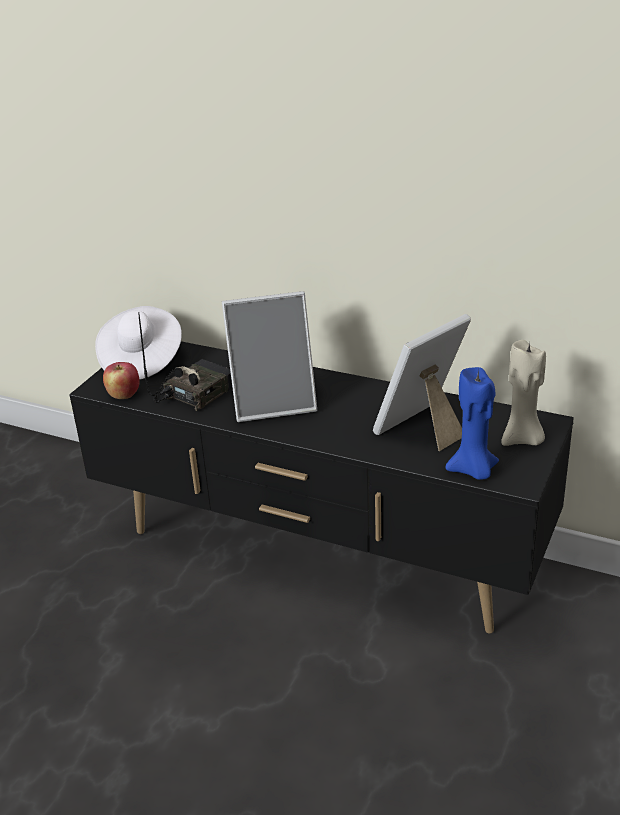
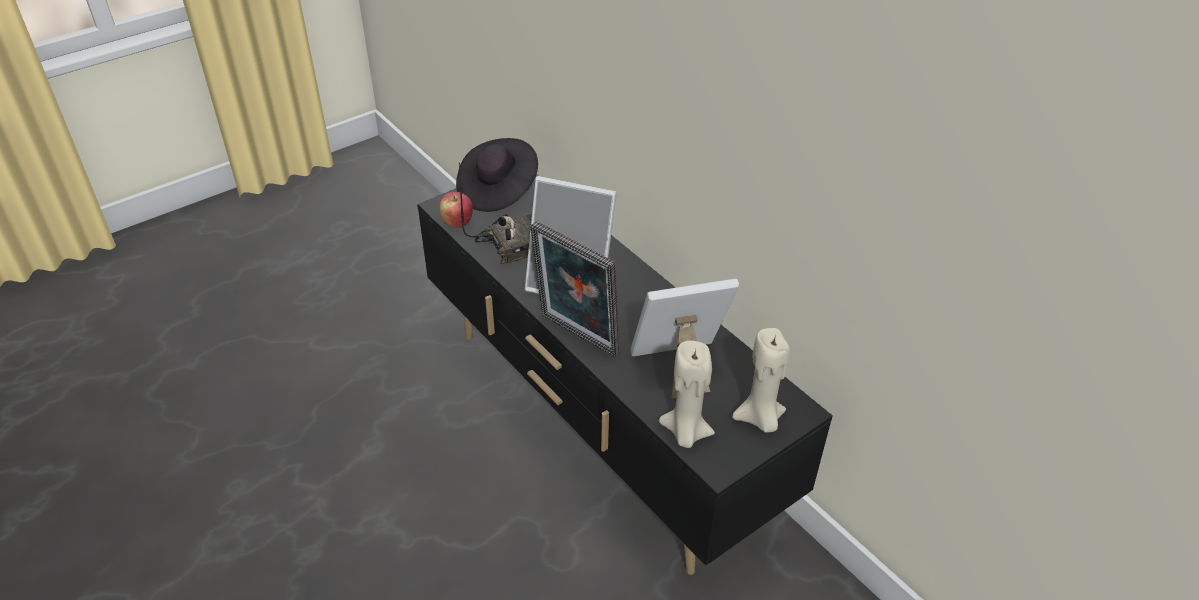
camera: 25 degrees right, 10 degrees up
white hat [95,306,182,380] -> black hat [456,138,538,212]
blue candle [445,367,499,480] -> beige candle [659,341,715,448]
none -> picture frame [530,221,620,357]

